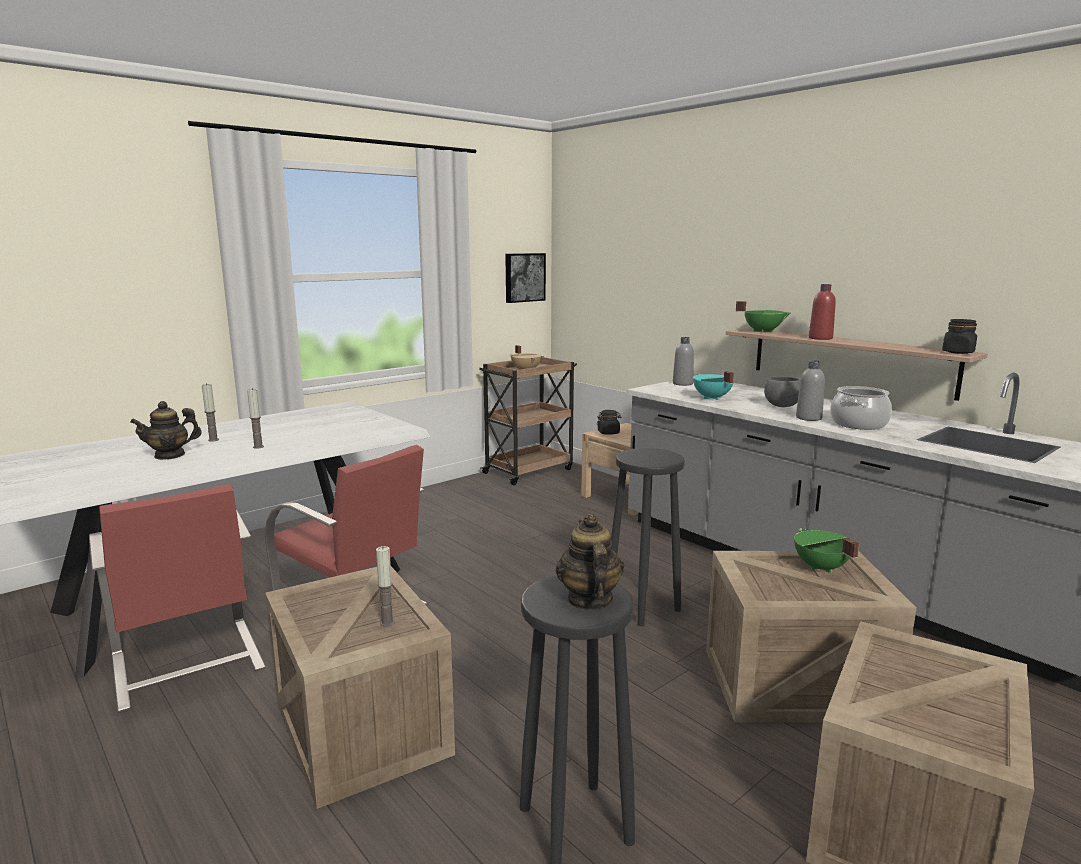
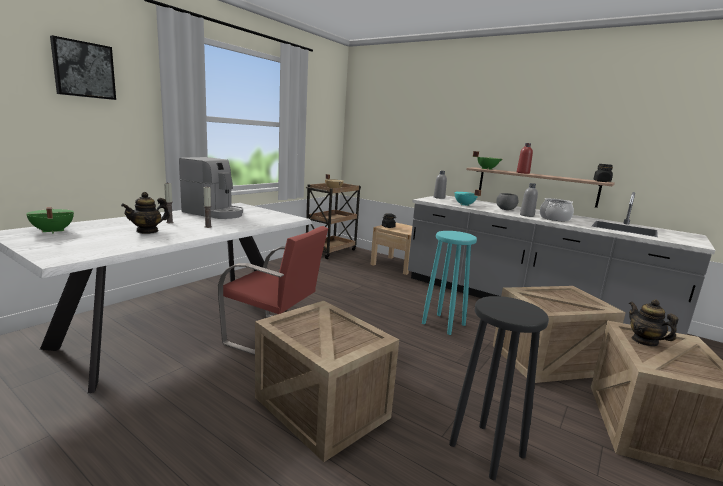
camera: 15 degrees left, 0 degrees up
red chair [89,484,266,713] -> none
candle [376,546,395,627] -> none
picture [505,253,546,303] -> picture moved to [50,35,116,100]
teapot [556,514,624,610] -> teapot moved to [629,299,678,347]
black stool [611,448,685,626] -> turquoise stool [422,231,477,335]
green cooking pot [794,528,859,573] -> green cooking pot moved to [26,207,74,234]
none -> coffee machine [179,157,243,219]

